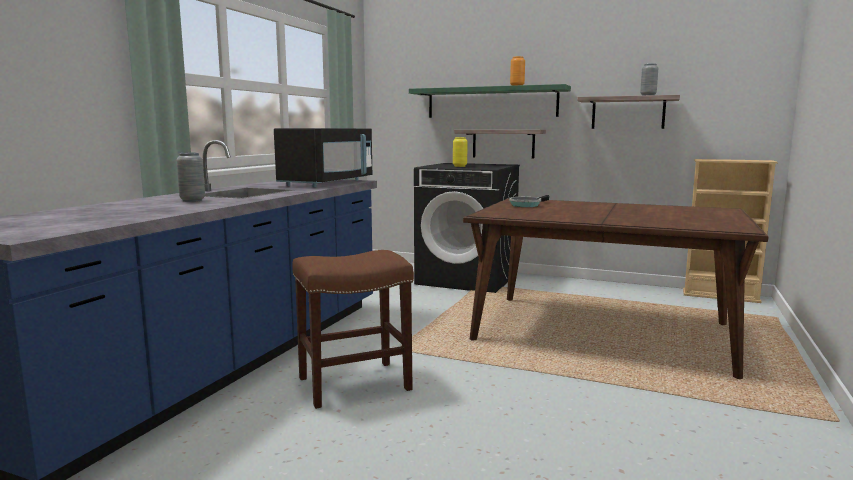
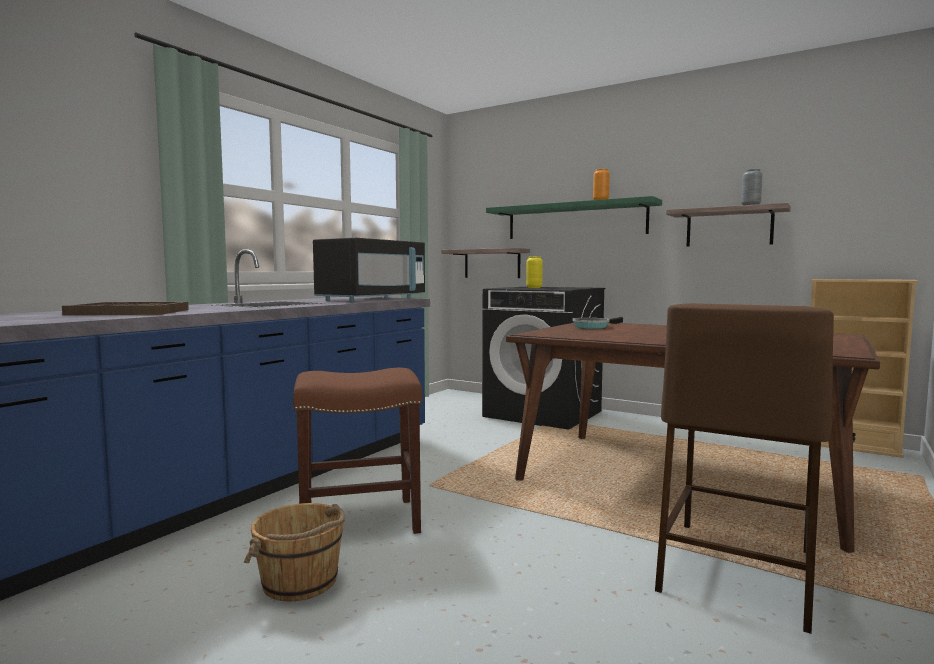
camera: 10 degrees right, 5 degrees down
grey vase [176,153,205,202] -> none
shelf [454,130,546,159] -> shelf moved to [441,248,530,278]
none -> brown tray [62,302,189,315]
none -> brown bucket [244,503,345,602]
none -> brown stool [655,303,834,634]

